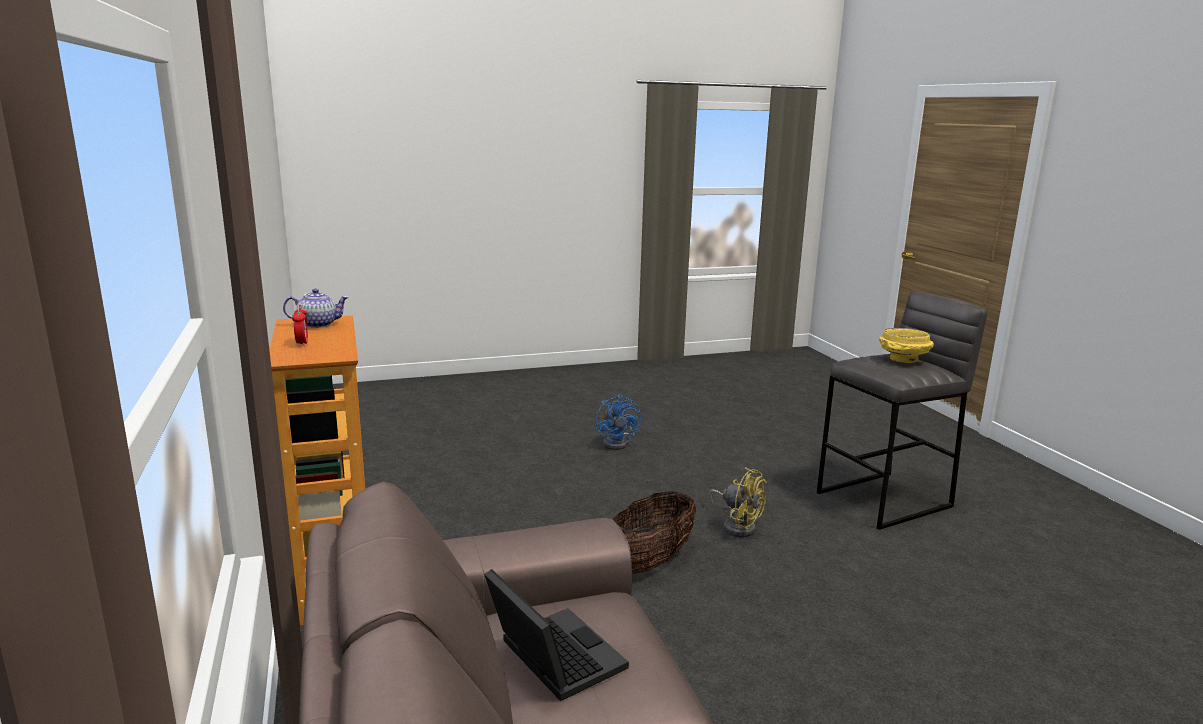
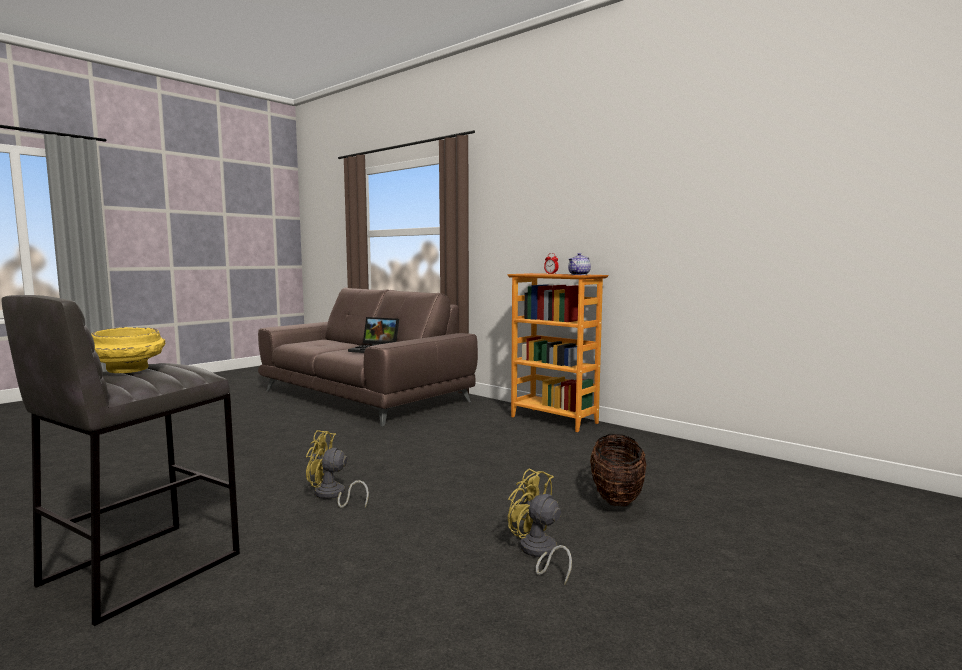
camera: 150 degrees right, 10 degrees down
blue fan [596,394,641,450] -> yellow fan [508,468,572,585]
basket [613,491,696,574] -> basket moved to [590,434,646,506]

